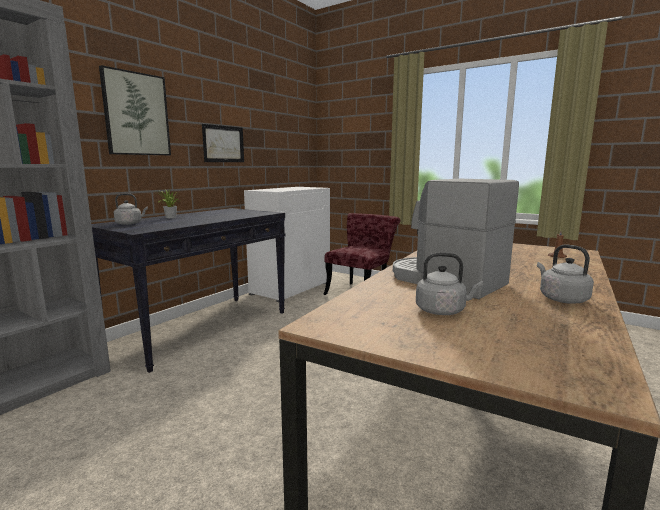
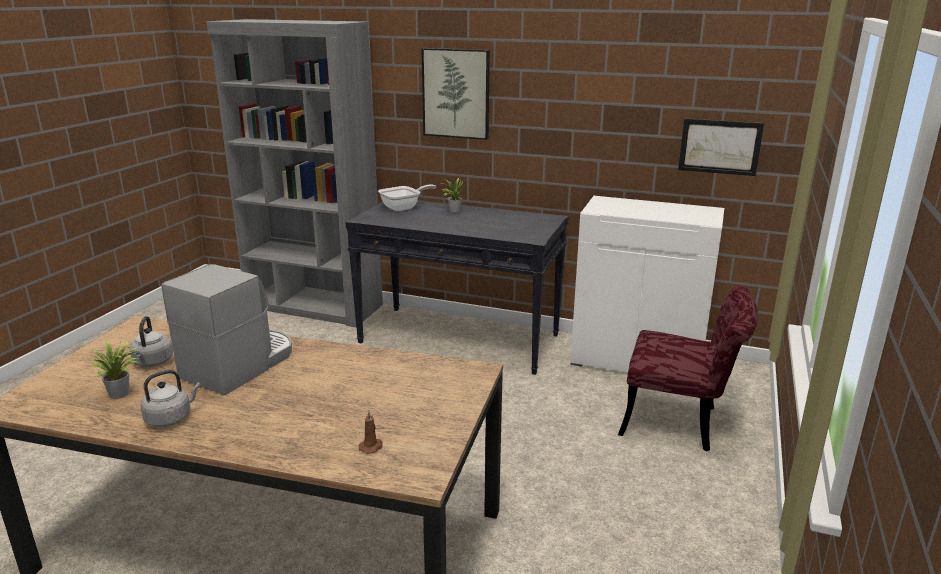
camera: 75 degrees right, 10 degrees up
grey kettle [114,193,148,225] -> frying pan [378,185,437,211]
picture [202,124,244,162] -> picture moved to [678,118,764,176]
none -> potted plant [90,341,139,399]

